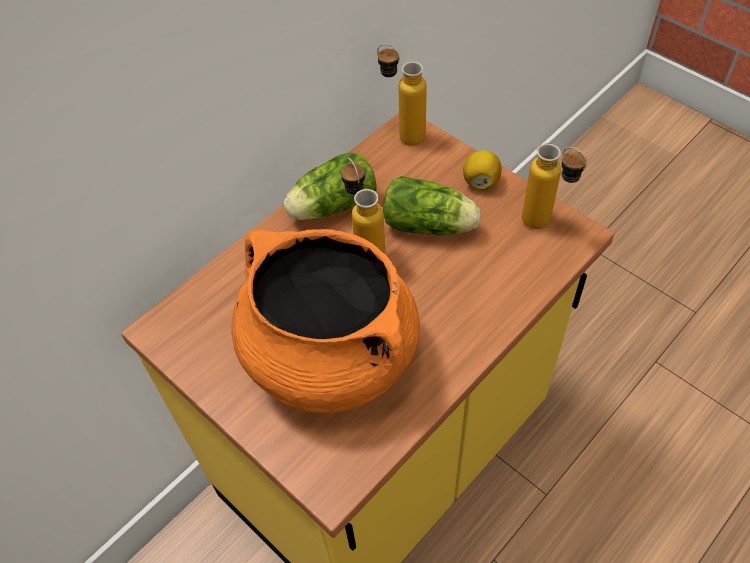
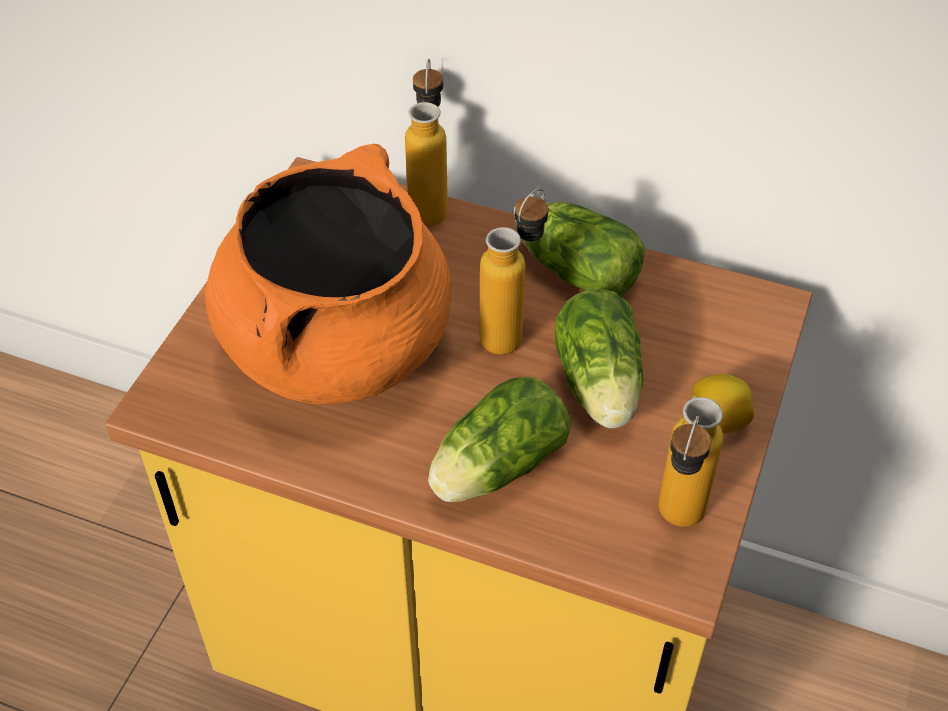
camera: 65 degrees right, 5 degrees down
bottle [377,44,427,146] -> bottle moved to [405,59,448,226]
none -> lettuce [428,377,571,502]

